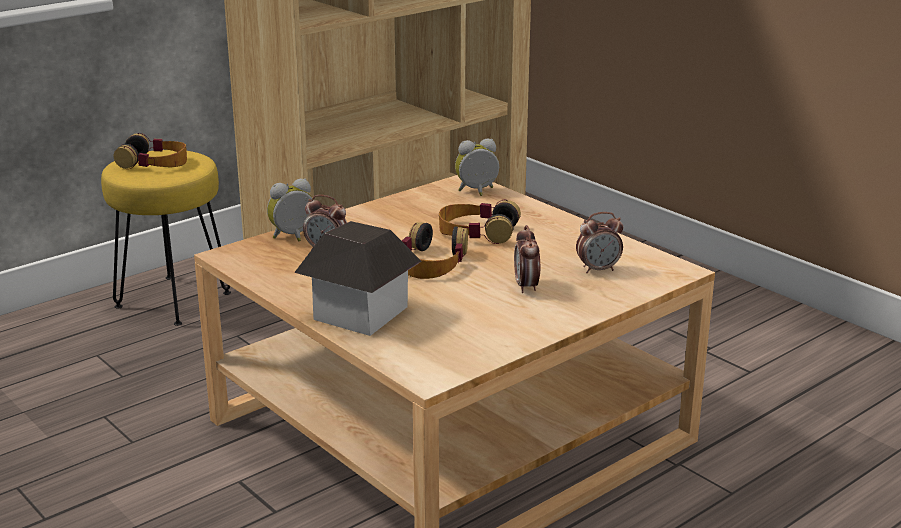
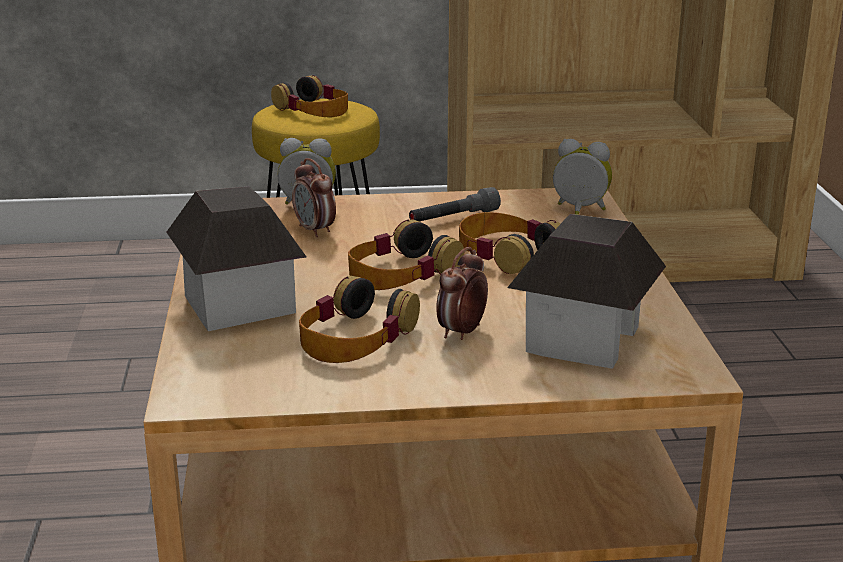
camera: 35 degrees right, 0 degrees up
alarm clock [576,212,623,273] -> toy house [507,214,666,369]
none -> headphones [299,276,420,363]
none -> grey flashlight [409,187,501,221]

